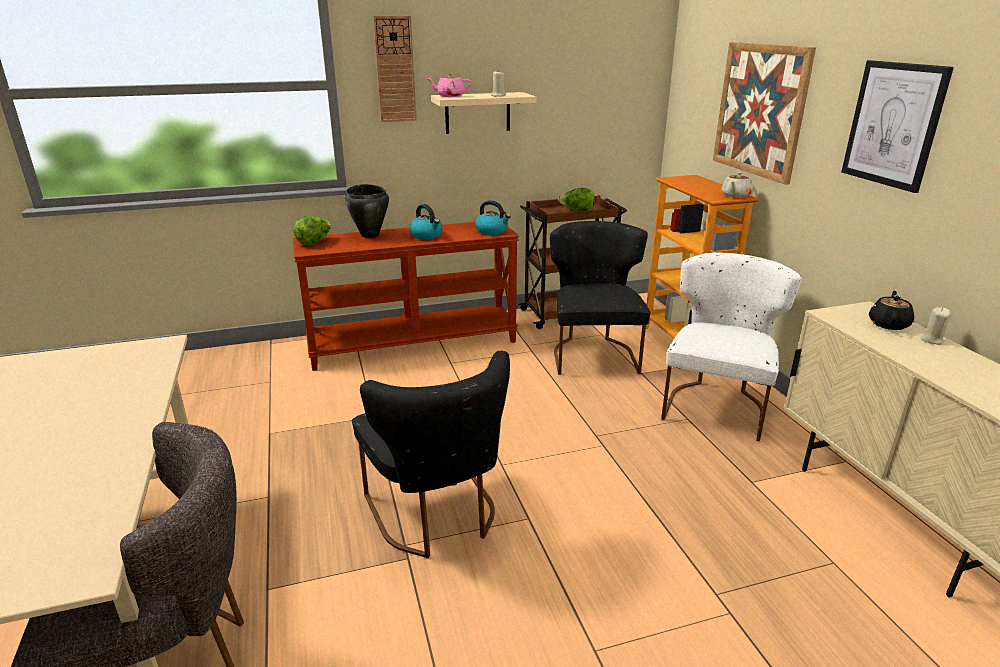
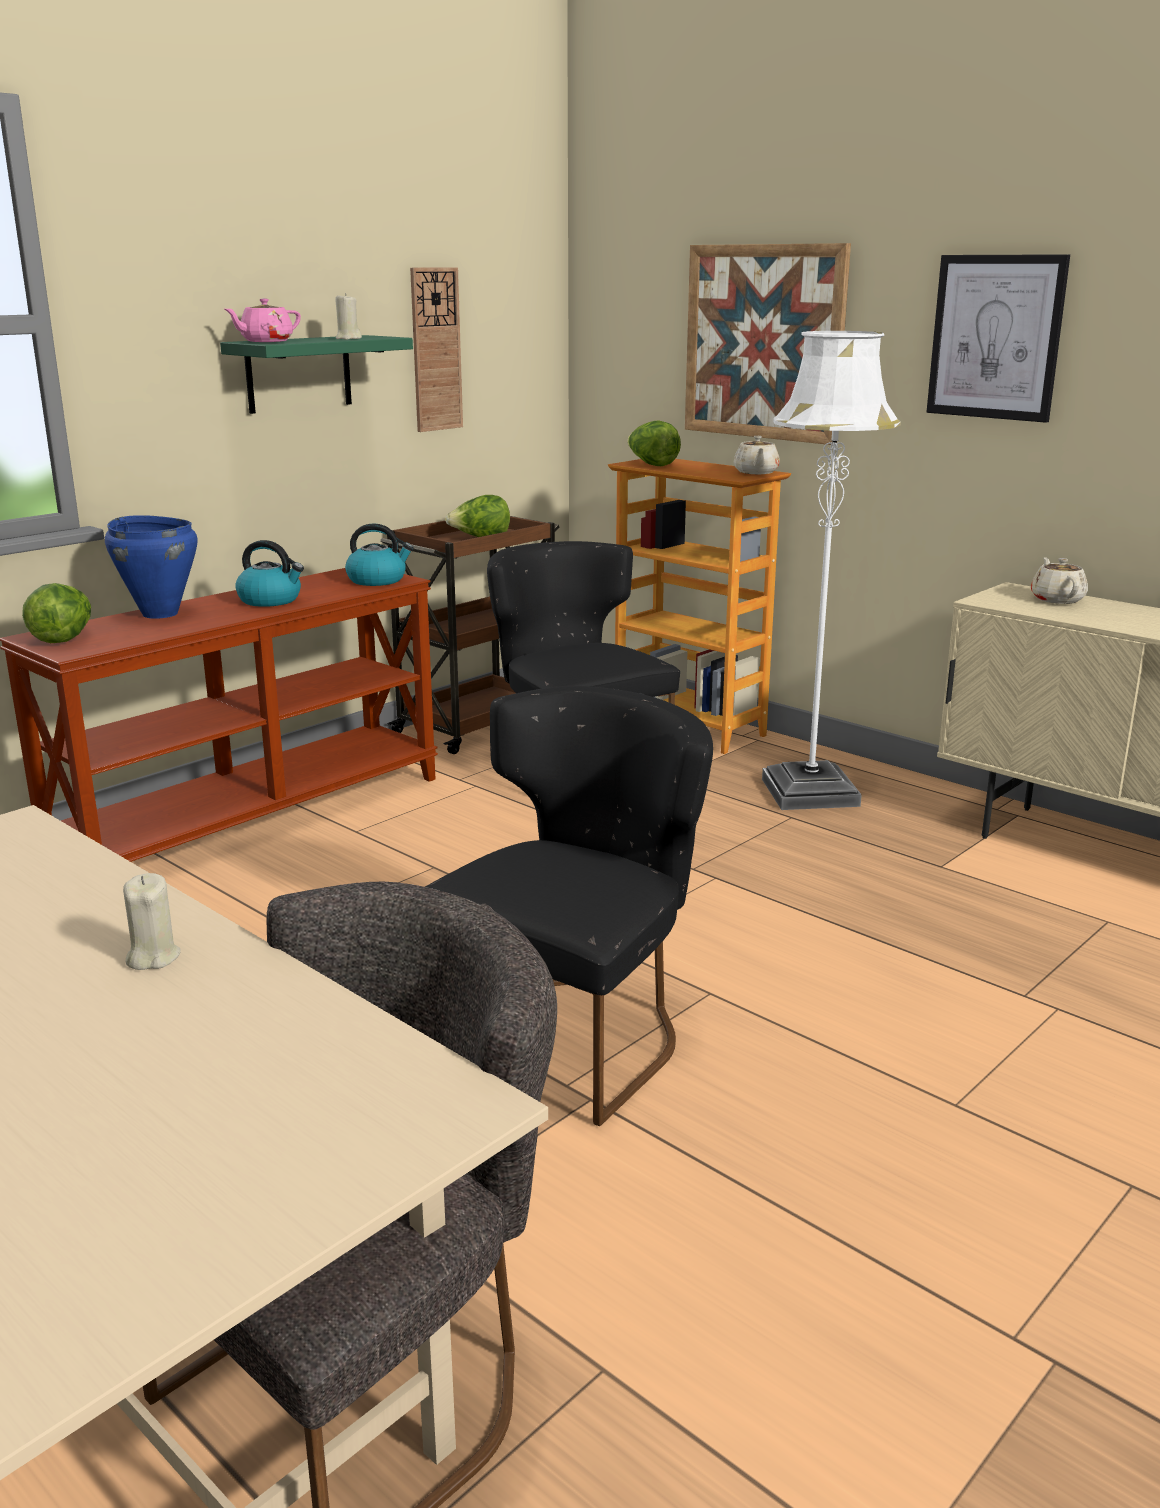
camera: 30 degrees left, 5 degrees down
black cooking pot [345,184,389,238] -> blue cooking pot [105,515,198,619]
black chair [352,351,510,558] -> black chair turned 90 degrees counterclockwise [425,686,713,1126]
wall clock [373,16,417,122] -> wall clock moved to [410,267,463,432]
beige shelf [431,92,536,134] -> green shelf [220,335,413,414]
white chair [661,252,802,442] -> white floor lamp [762,331,901,810]
black teapot [869,291,914,330] -> beige teapot [1031,557,1088,604]
beige candle [921,307,951,345] -> beige candle moved to [123,873,181,970]
none -> lettuce [627,420,681,466]

